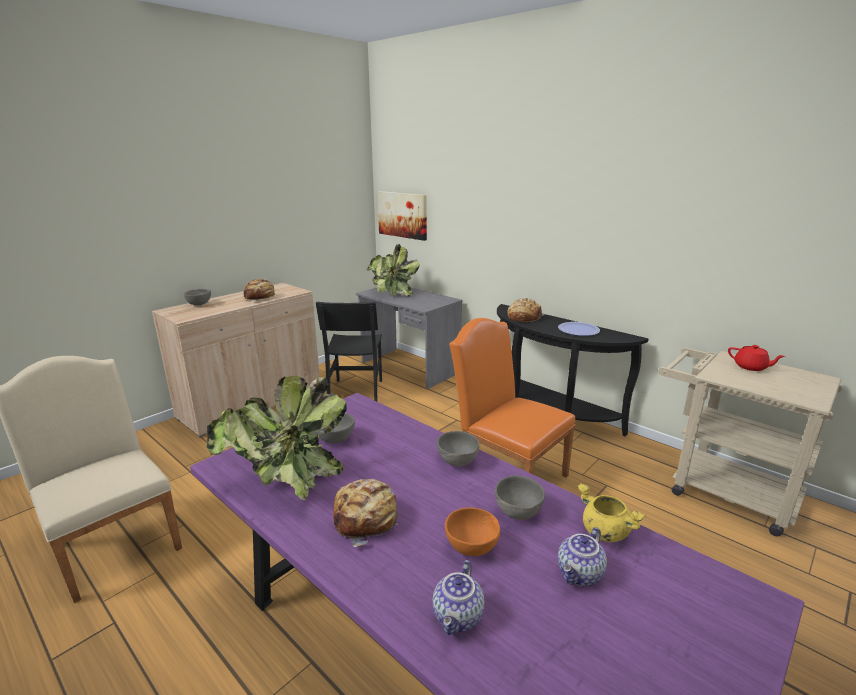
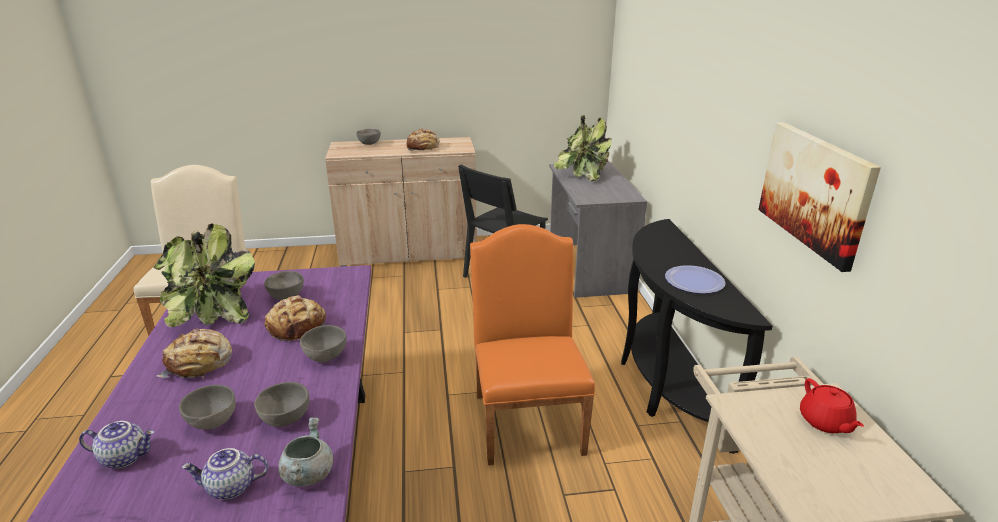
camera: 40 degrees right, 5 degrees up
picture [377,191,427,241] -> picture moved to [758,122,881,272]
teapot [433,560,484,635] -> teapot turned 150 degrees counterclockwise [79,421,154,468]
orange bowl [445,507,500,556] -> grey bowl [179,385,236,430]
bread [508,298,546,322] -> bread moved to [264,295,326,342]
yellow cooking pot [577,484,646,542] -> grey cooking pot [279,417,333,487]

